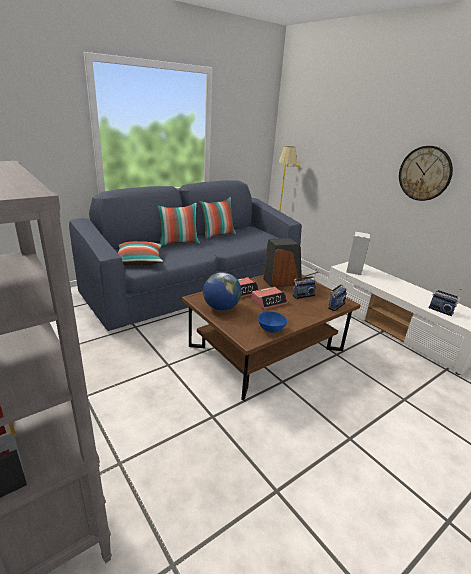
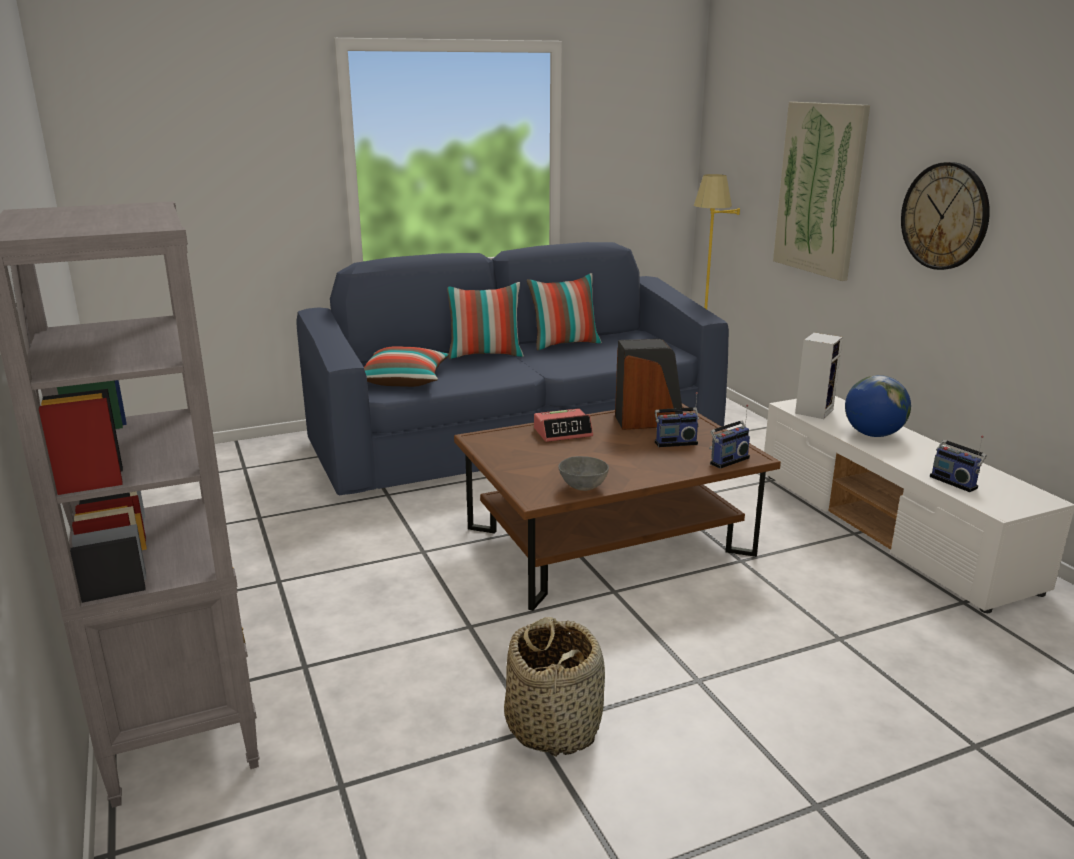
camera: 15 degrees right, 5 degrees down
globe [203,272,242,311] -> globe moved to [845,375,911,437]
alarm clock [251,287,287,310] -> none
blue bowl [258,311,287,333] -> grey bowl [558,456,609,491]
none -> basket [504,617,605,757]
none -> picture [773,102,870,281]

